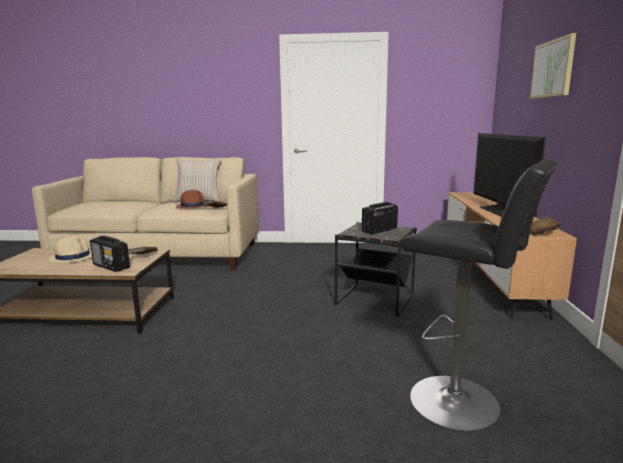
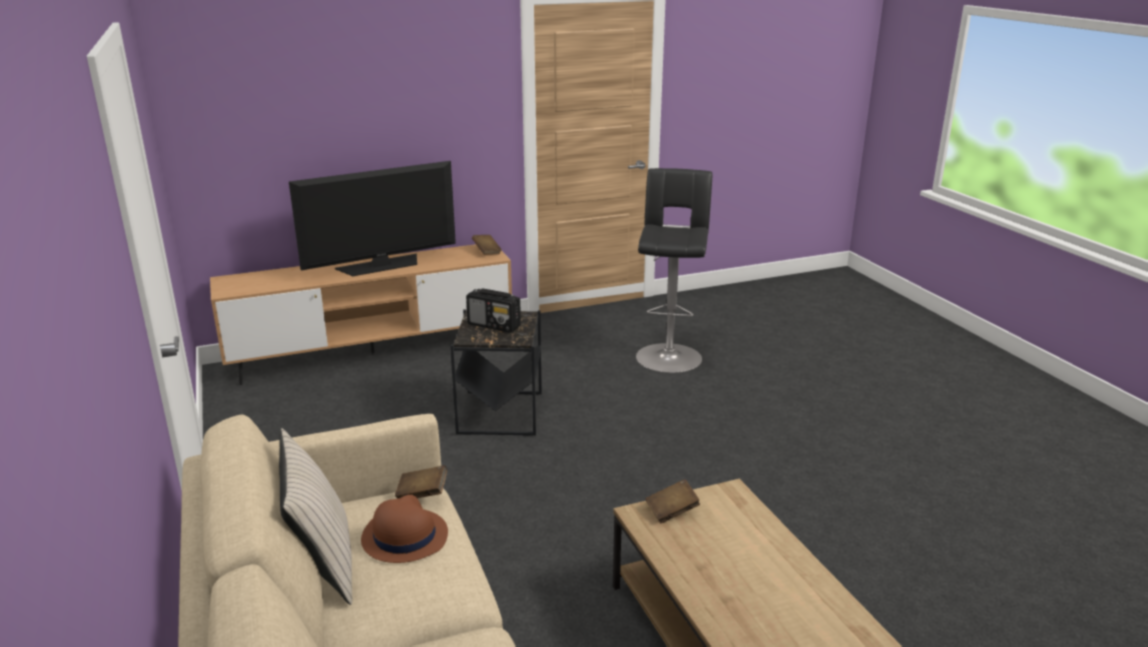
camera: 115 degrees left, 10 degrees up
beige hat [48,236,92,263] -> none
radio [90,236,130,272] -> none
picture [530,33,576,99] -> none

